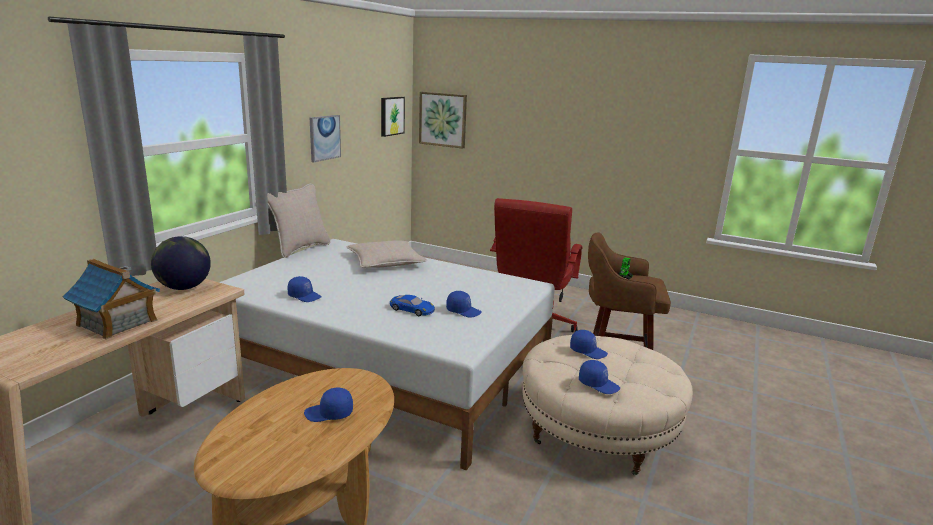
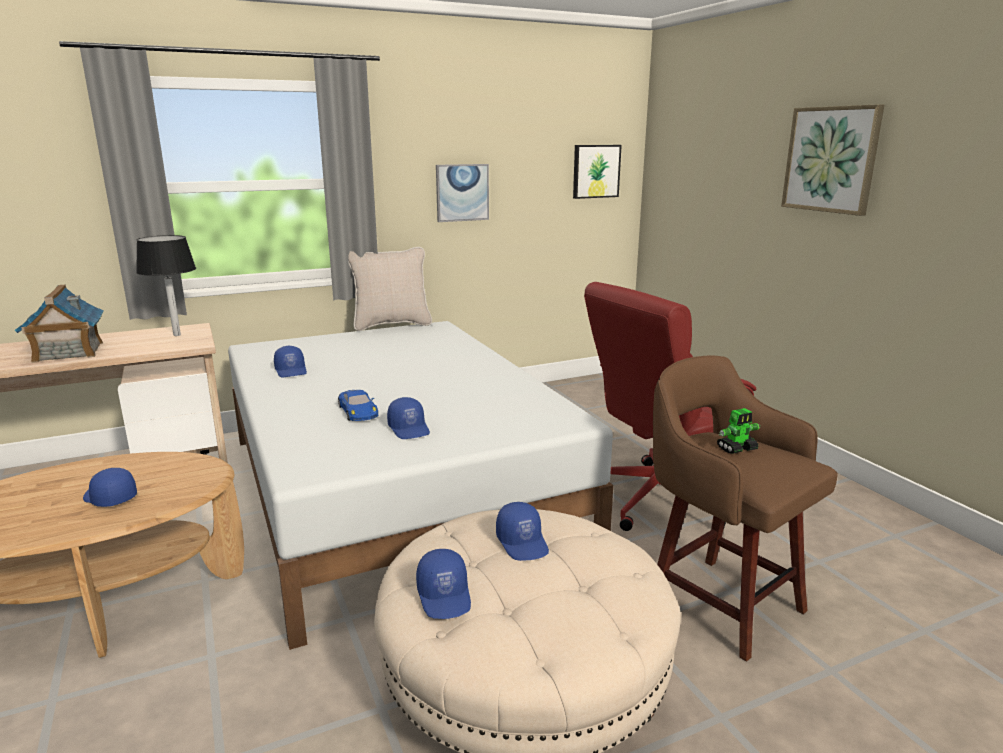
camera: 40 degrees right, 0 degrees up
globe [151,236,211,290] -> black table lamp [136,235,196,336]
beige pillow [347,240,427,268] -> none
picture [419,92,467,149] -> picture moved to [781,104,884,216]

